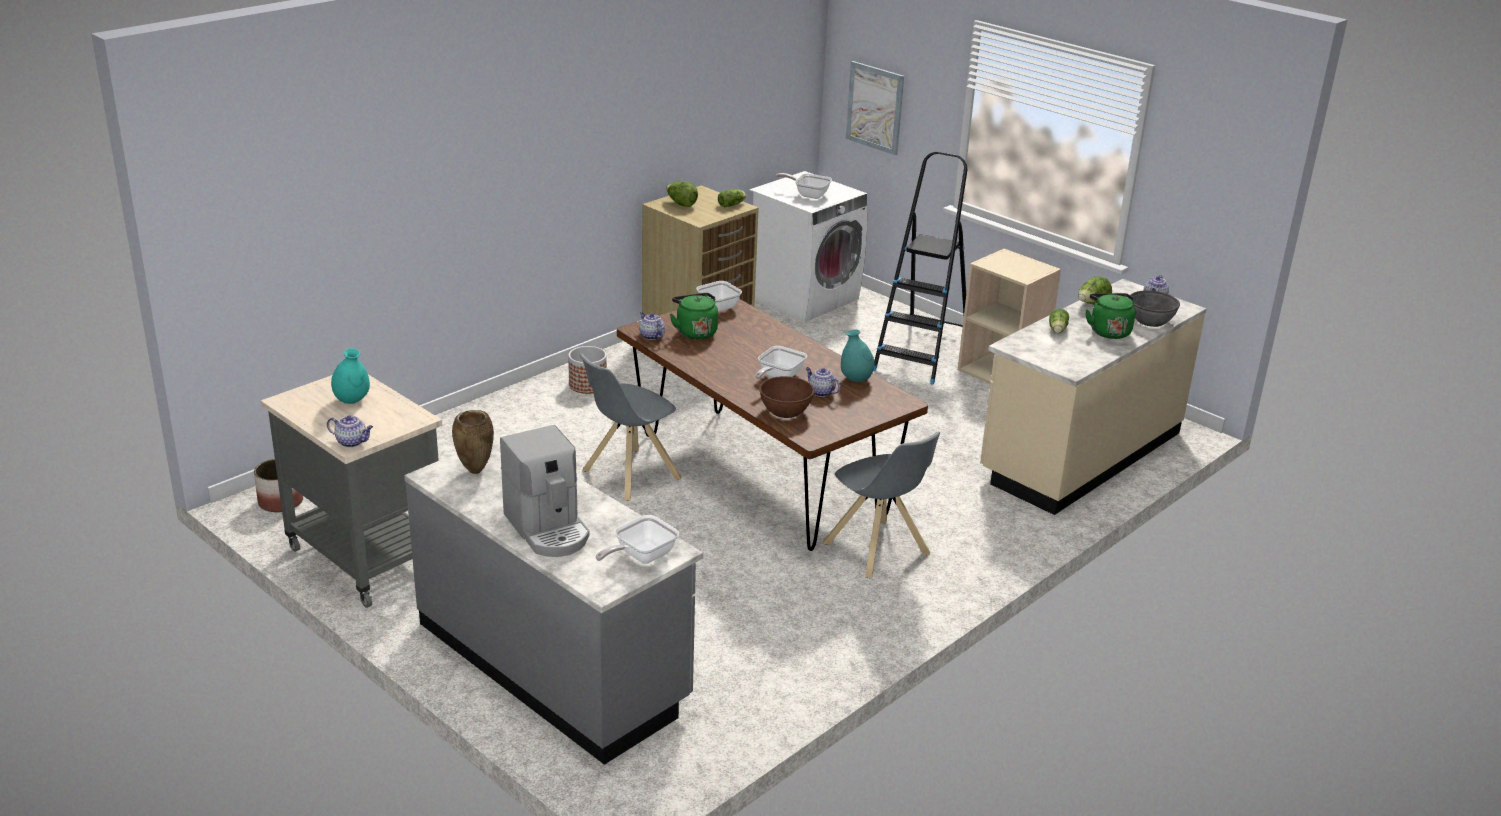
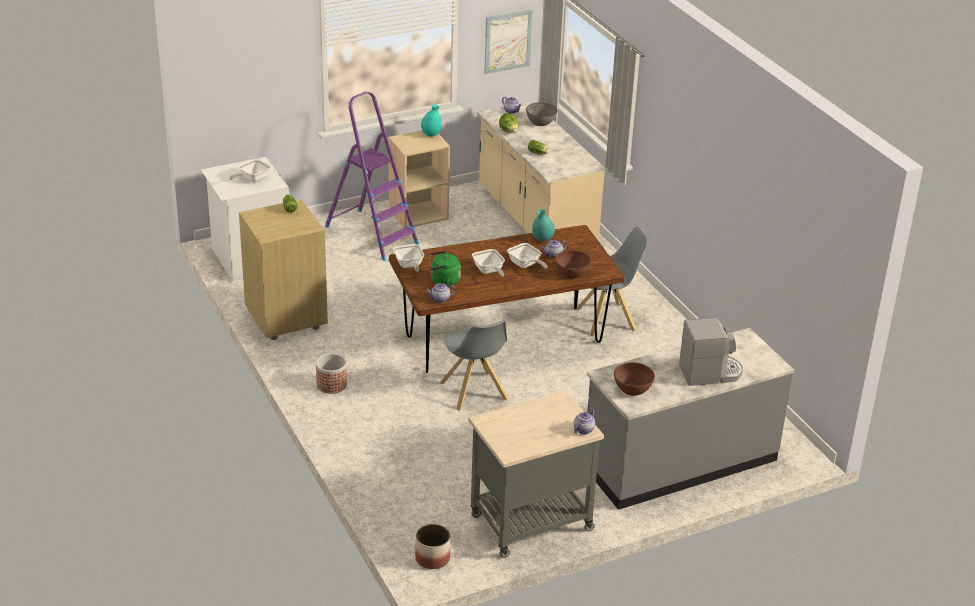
camera: 70 degrees left, 5 degrees up
turquoise vase [331,348,370,404] -> turquoise vase moved to [421,105,441,137]
brown vase [452,410,494,474] -> brown bowl [614,362,655,396]
frying pan [596,515,679,564] -> frying pan moved to [472,249,505,277]
lettuce [666,181,698,207] -> none
picture [846,61,904,155] -> picture moved to [484,10,532,74]
black step ladder [874,152,967,385] -> purple step ladder [325,92,419,261]
green kettle [1086,293,1136,339] -> none

